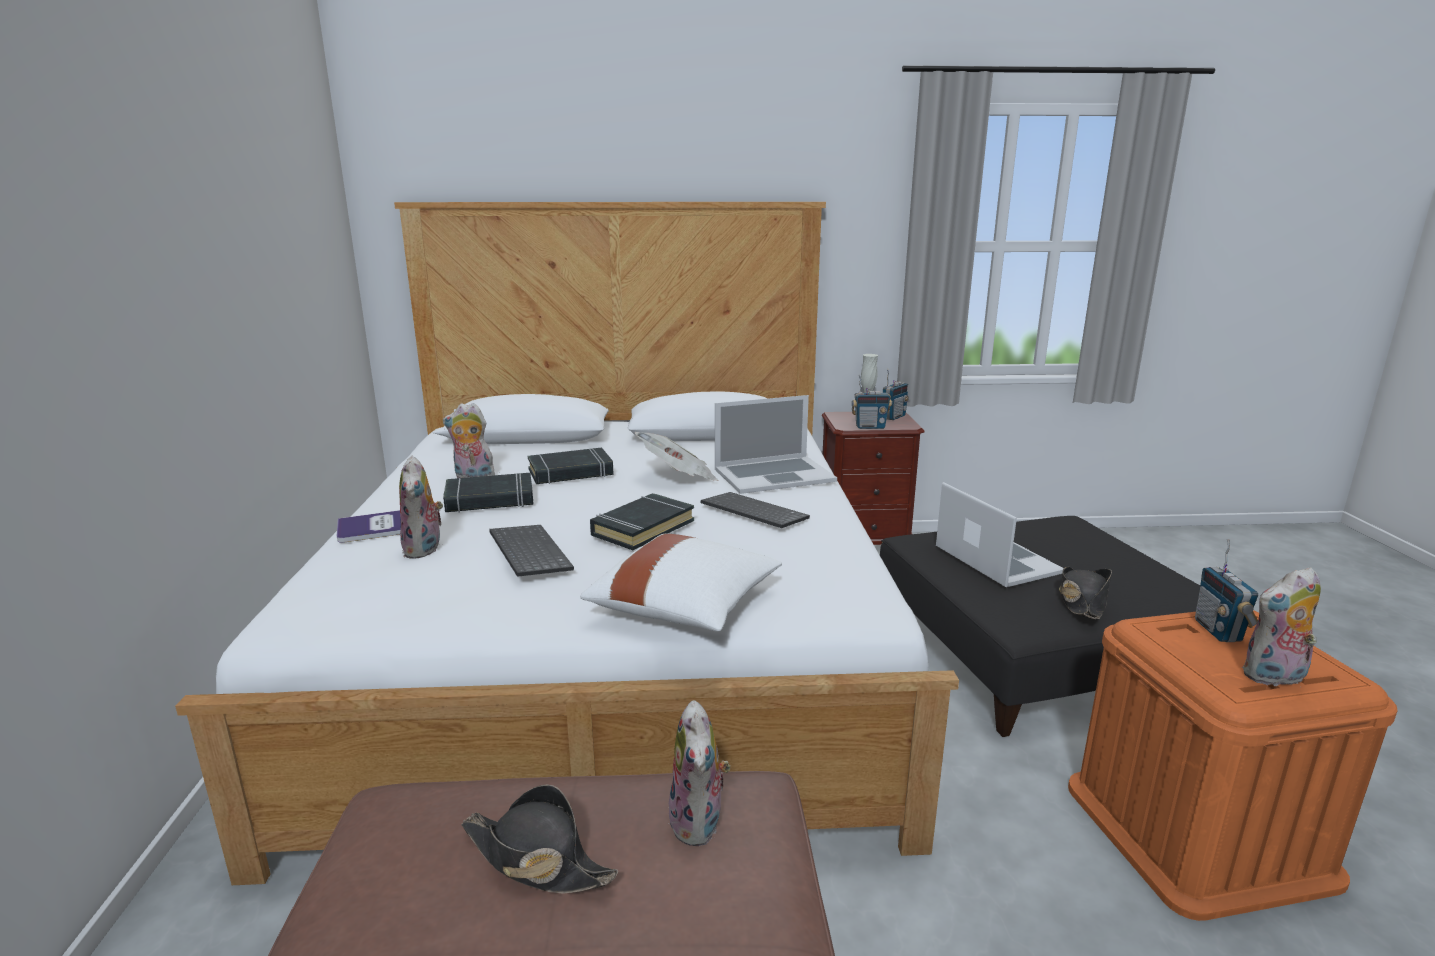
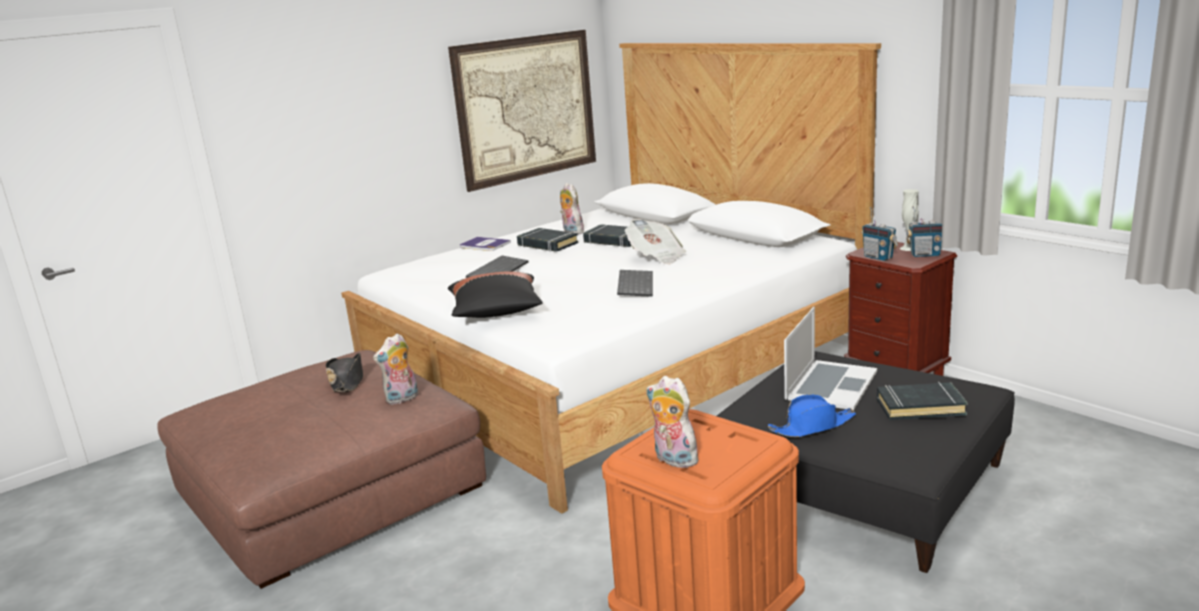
camera: 55 degrees right, 0 degrees up
plush toy [399,456,443,559] -> none
white pillow [580,533,782,632] -> black pillow [448,271,543,318]
black book [590,493,694,550] -> black book moved to [877,382,968,420]
laptop [715,395,837,494] -> none
black hat [1059,567,1112,620] -> blue hat [768,394,856,437]
radio [1195,539,1258,642] -> none
none -> picture [448,30,596,192]

